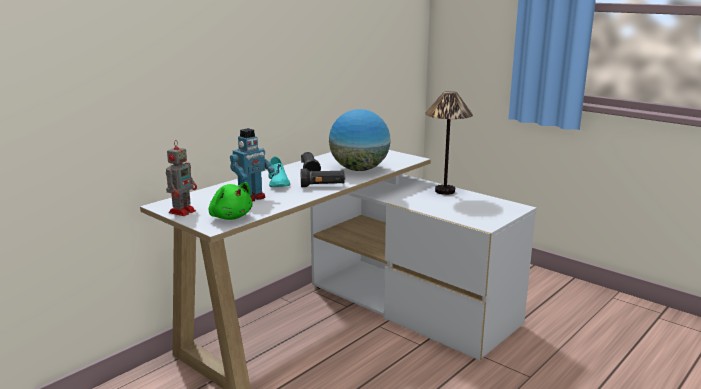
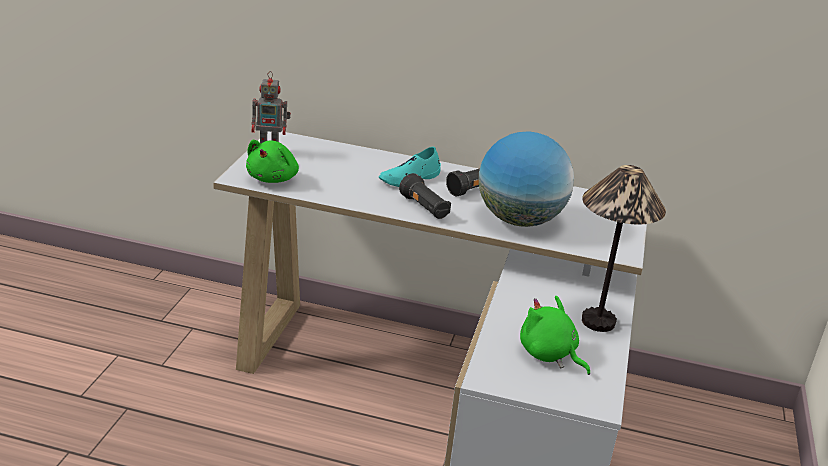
camera: 60 degrees right, 10 degrees up
toy robot [230,128,275,202] -> none
none -> green plush toy [520,296,590,375]

